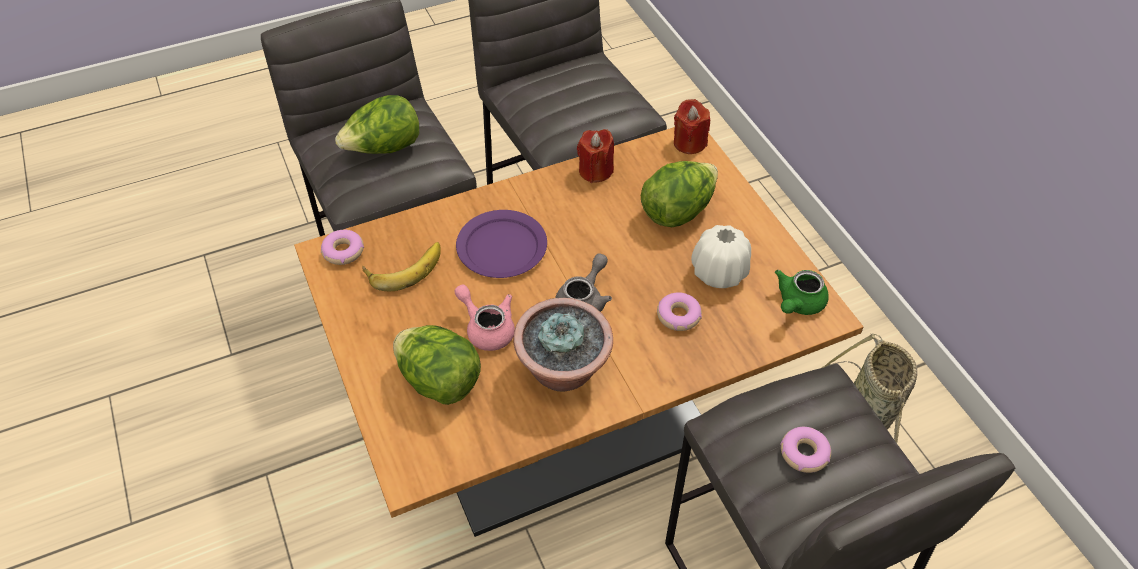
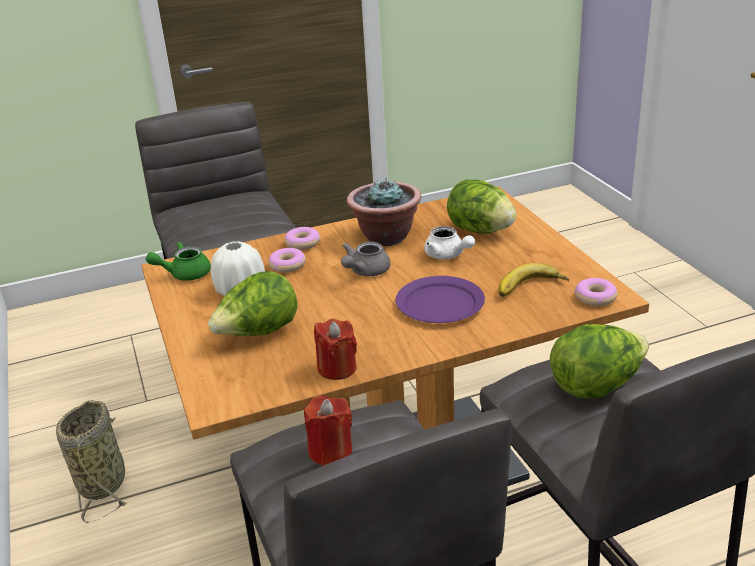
camera: 175 degrees left, 20 degrees down
pink teapot [454,284,515,351] -> white teapot [424,226,475,260]
red candle [674,99,710,154] -> red candle moved to [304,395,352,466]
green teapot [775,270,829,315] -> green teapot turned 150 degrees counterclockwise [146,242,211,281]
donut [780,427,831,473] -> donut moved to [284,227,320,250]

